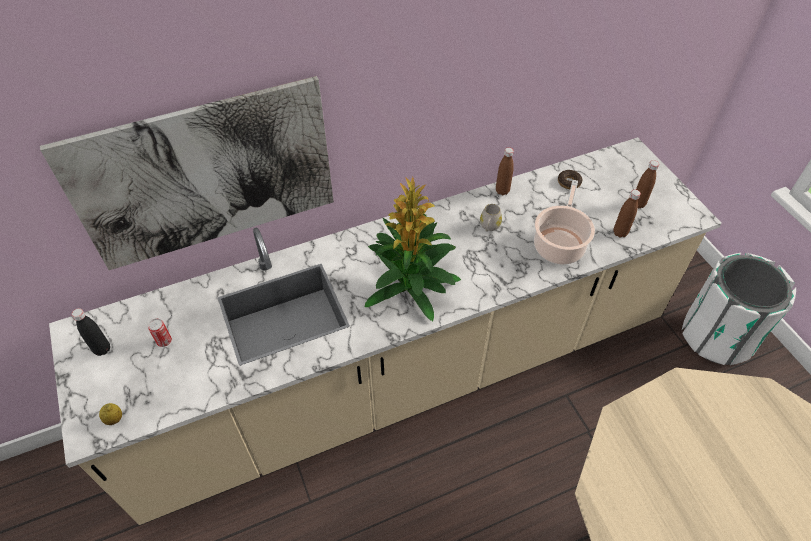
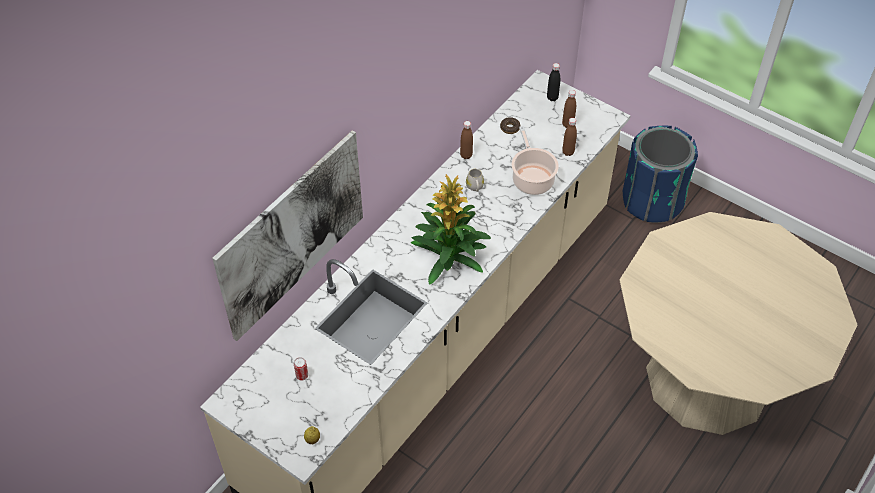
camera: 30 degrees left, 0 degrees up
black bottle [72,308,110,356] -> black bottle moved to [547,63,560,101]
white trash can [682,253,796,365] -> blue trash can [623,126,698,223]

